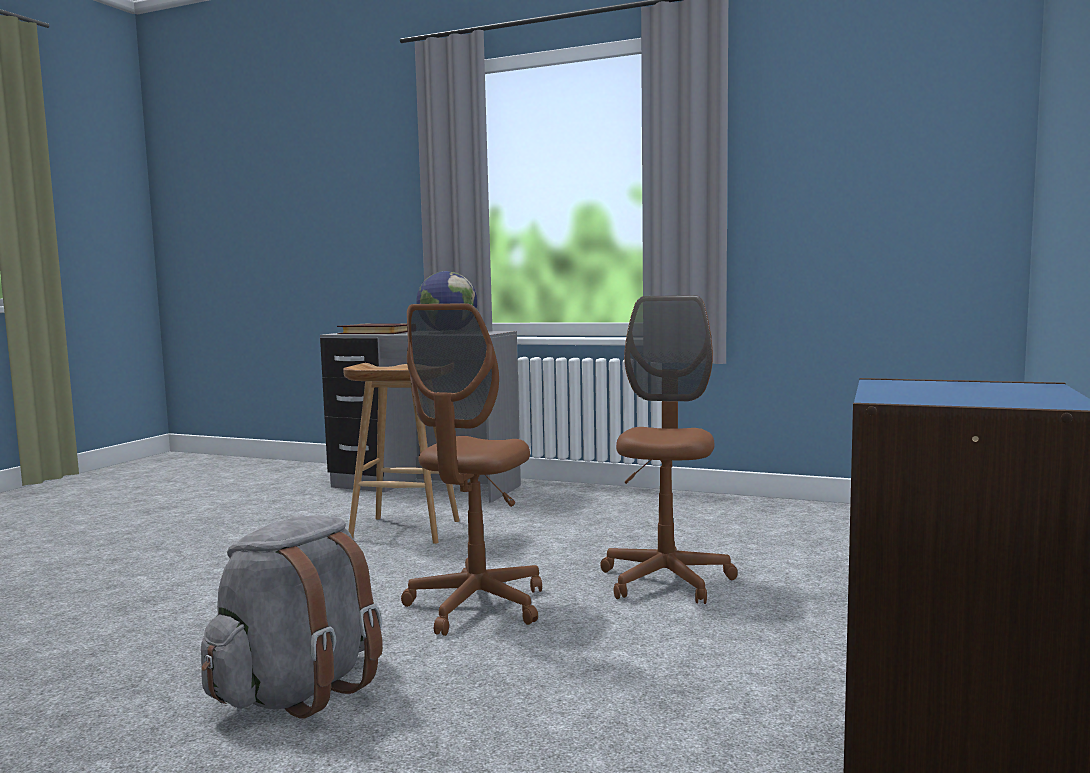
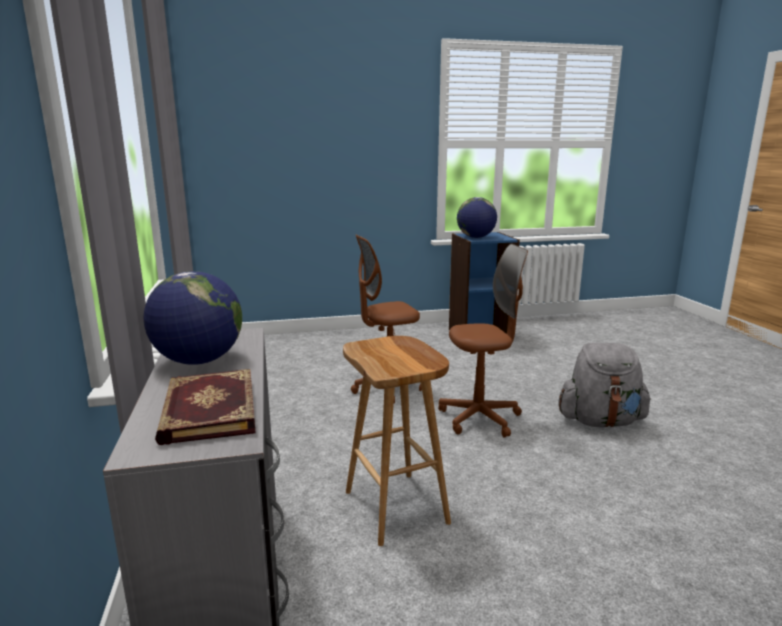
camera: 125 degrees left, 10 degrees up
none -> globe [457,197,497,238]

